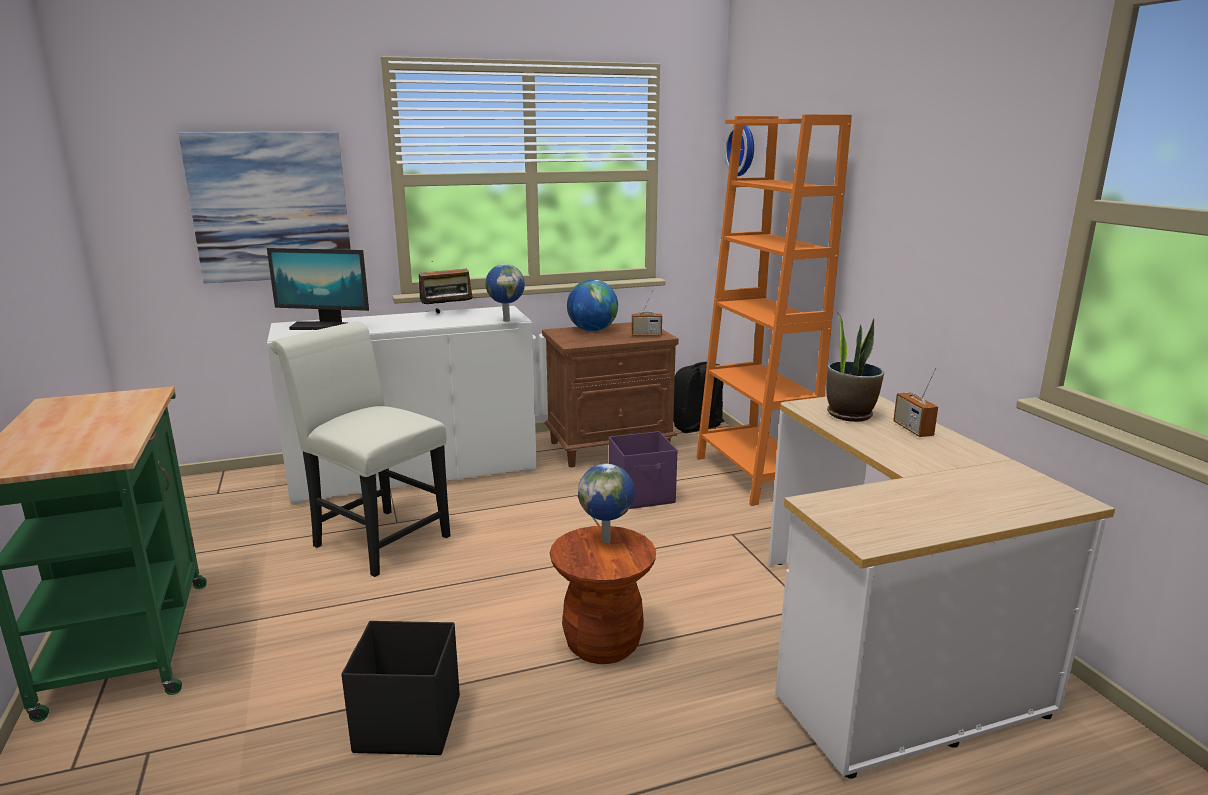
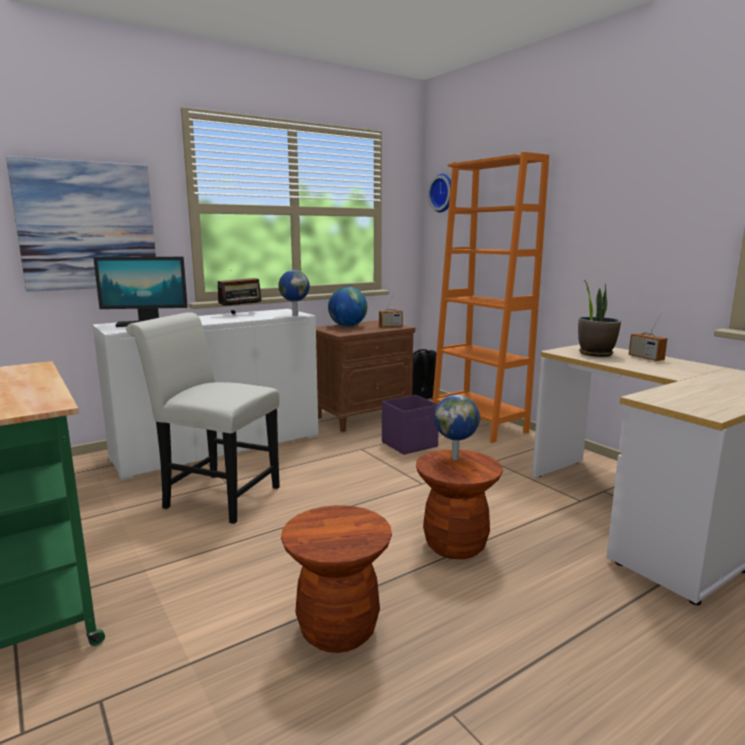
camera: 15 degrees left, 5 degrees down
black storage box [341,621,460,755] -> brown stool [281,505,392,653]

